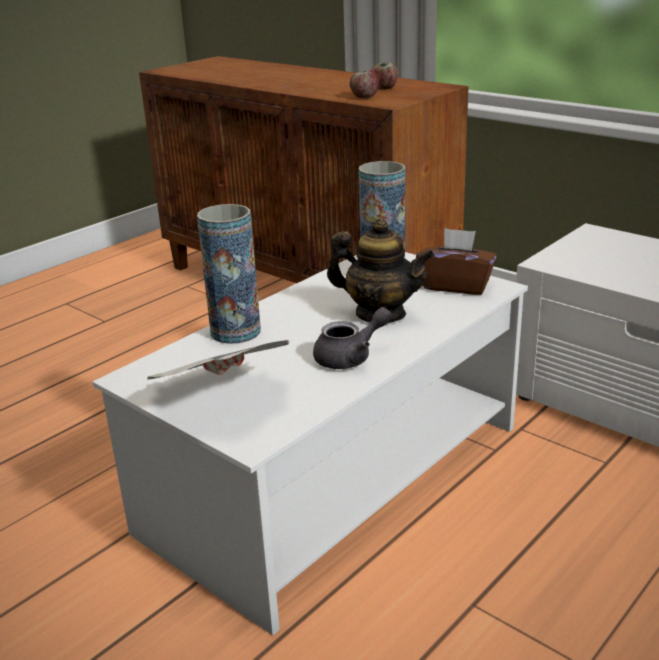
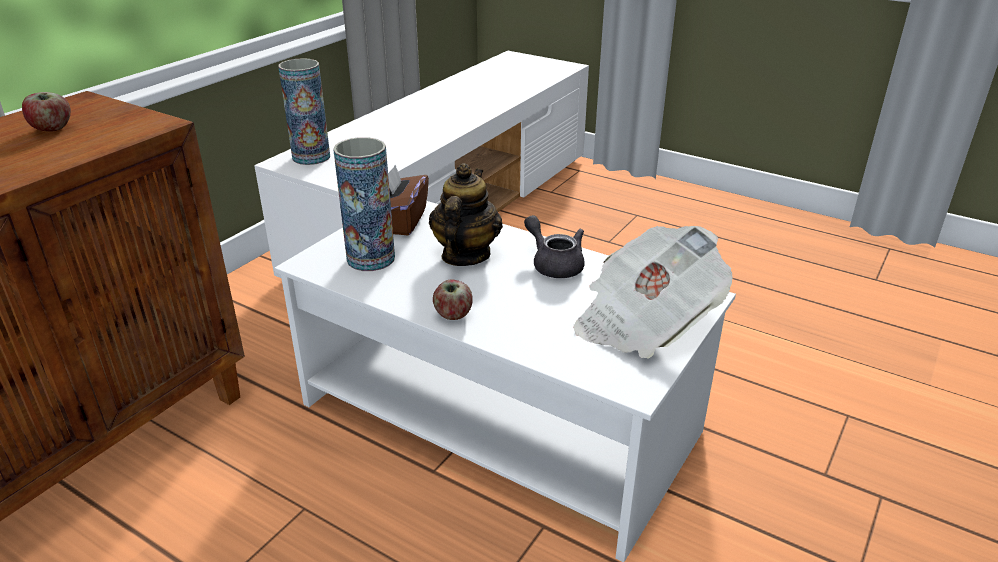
camera: 100 degrees left, 5 degrees up
vase [197,204,261,344] -> vase moved to [278,58,330,165]
apple [349,70,379,98] -> apple moved to [433,280,473,320]

